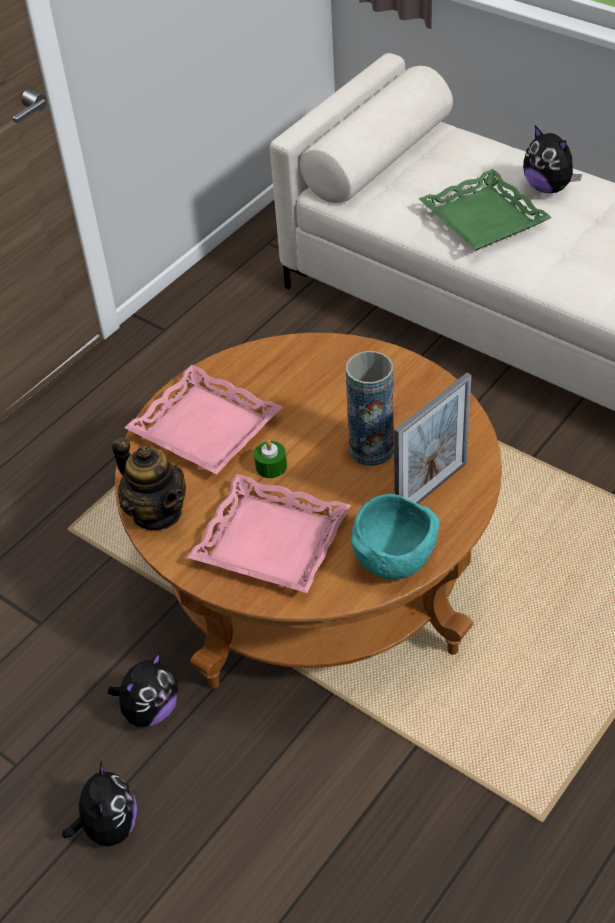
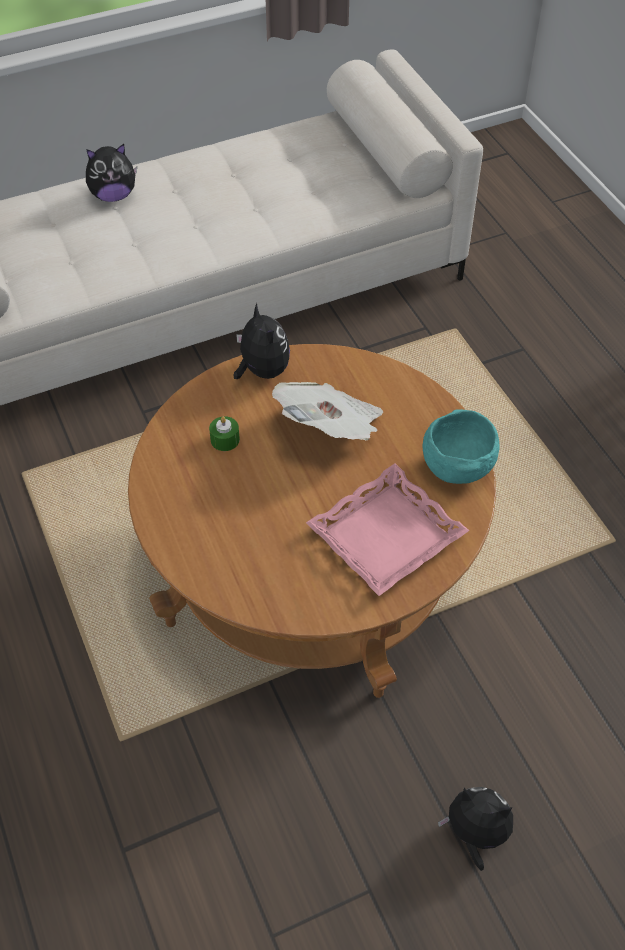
camera: 65 degrees left, 5 degrees up
plush toy [108,652,178,727] -> plush toy moved to [234,303,290,379]
teapot [112,437,186,530] -> none
pink tray [124,365,282,475] -> none
green candle [254,440,287,478] -> green candle moved to [209,416,240,451]
vase [346,351,394,466] -> newspaper [272,382,383,440]
picture frame [394,372,471,504] -> none
green tray [419,169,552,250] -> none

